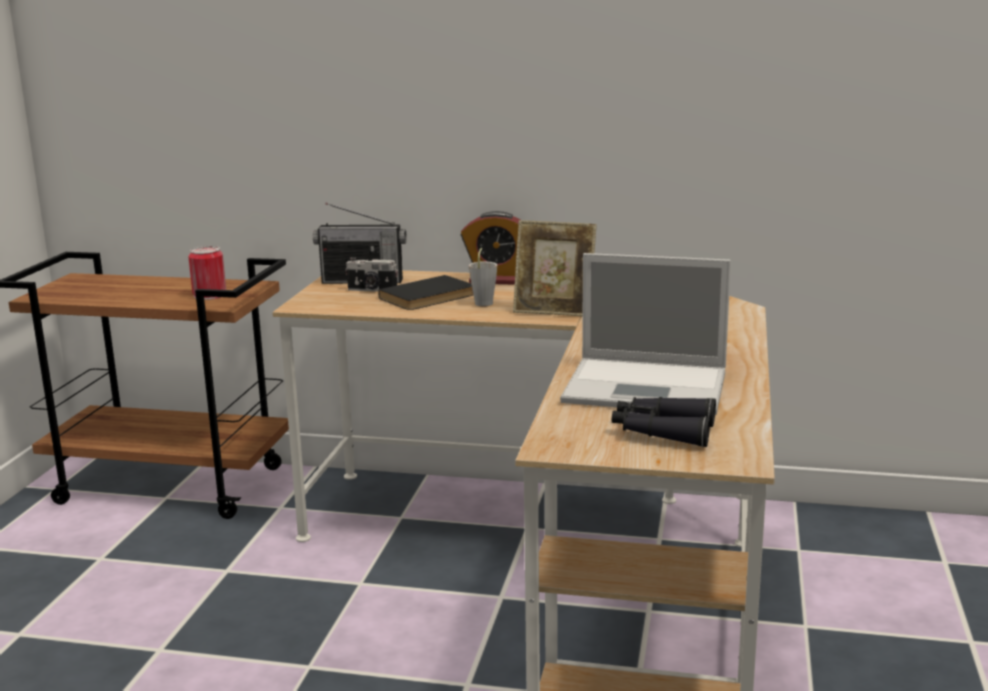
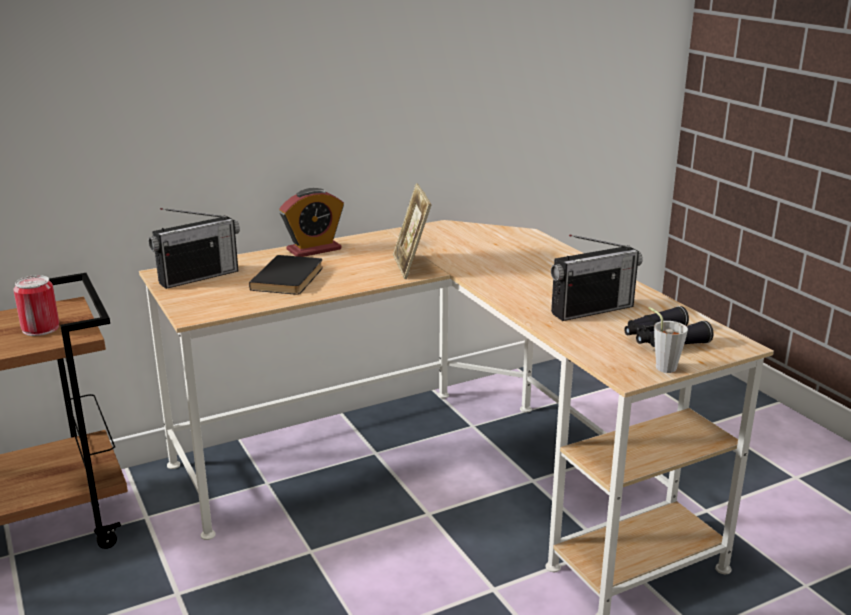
camera: 40 degrees left, 5 degrees up
camera [345,257,398,292] -> none
grey cup [469,248,497,306] -> grey cup moved to [648,307,688,373]
picture frame [513,220,597,316] -> picture frame turned 105 degrees clockwise [393,183,432,279]
laptop [560,253,731,415] -> radio [551,235,643,321]

